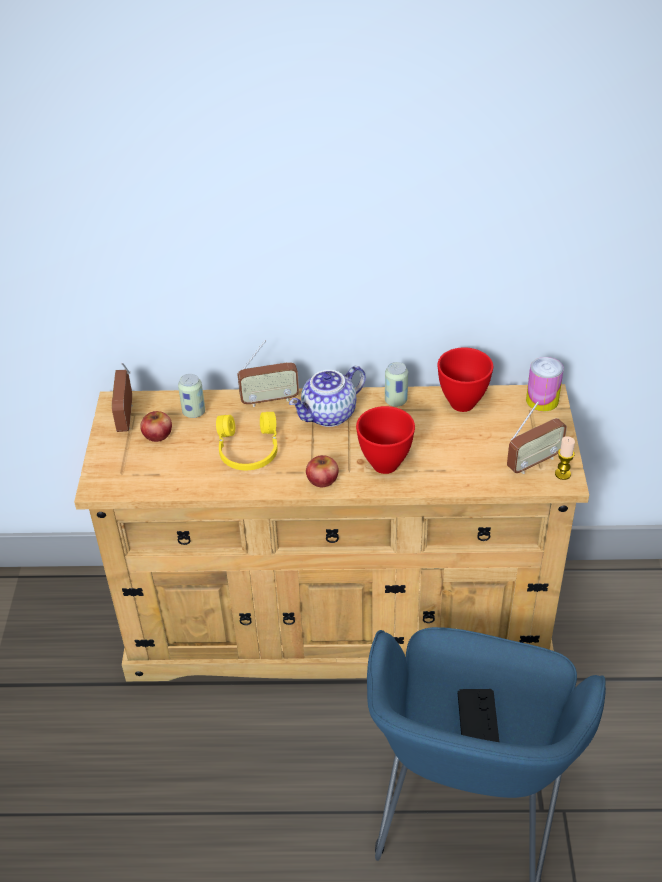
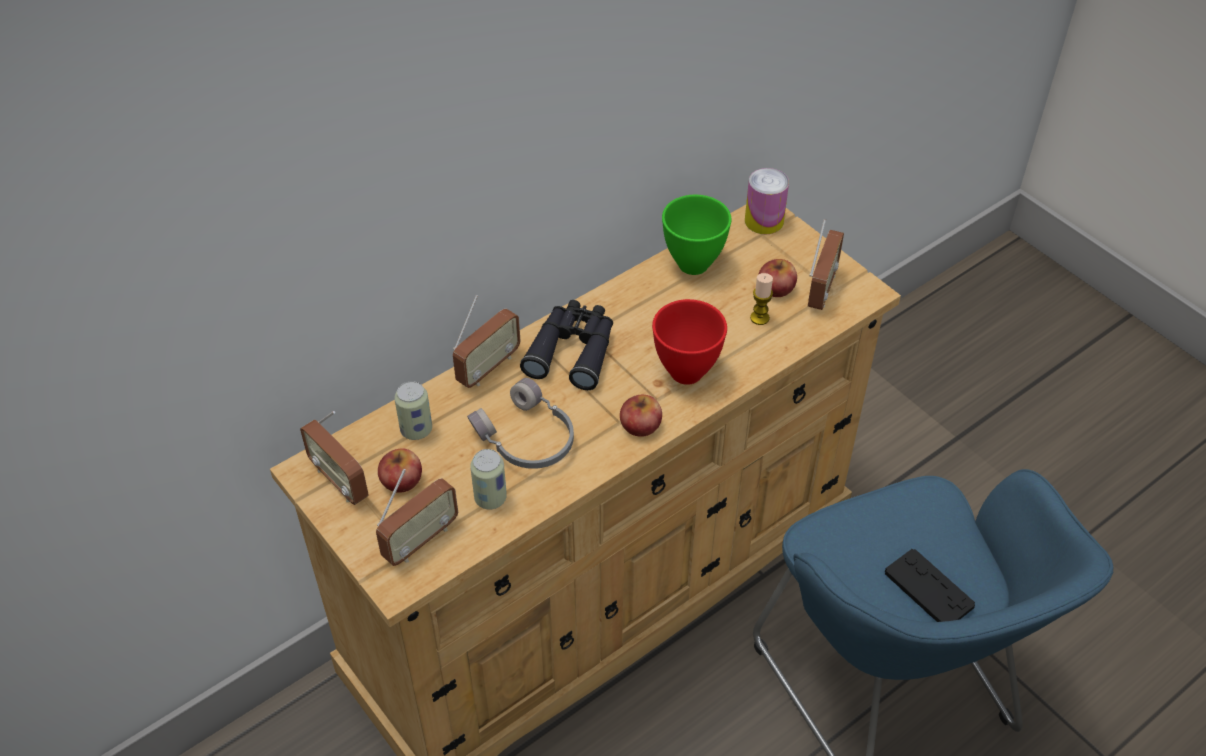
camera: 40 degrees left, 5 degrees up
yellow headphones [216,412,278,470] -> grey headphones [467,378,574,469]
teapot [289,366,366,427] -> black binoculars [520,300,613,390]
can [385,362,408,407] -> can moved to [470,449,507,510]
red bowl [437,347,493,412] -> green bowl [662,195,732,275]
candle [555,436,575,480] -> candle moved to [750,273,773,325]
none -> radio [376,469,458,566]
none -> apple [758,259,797,297]

